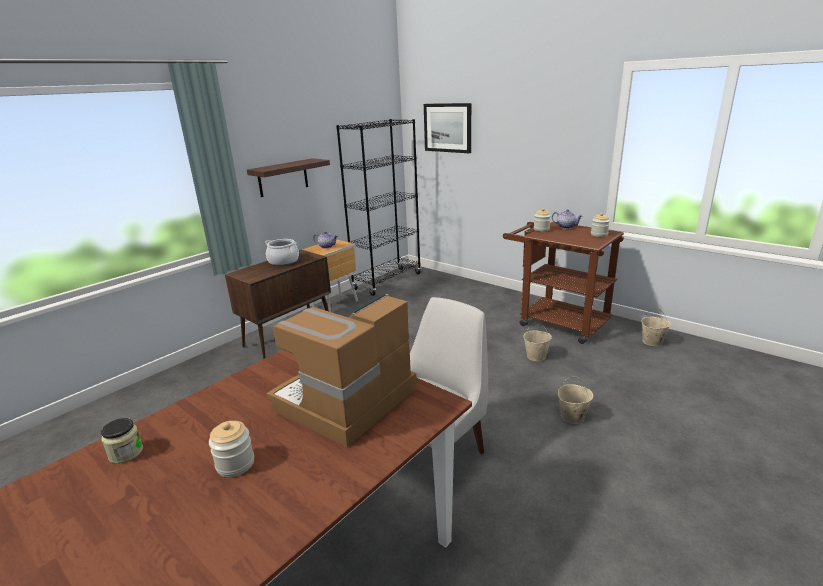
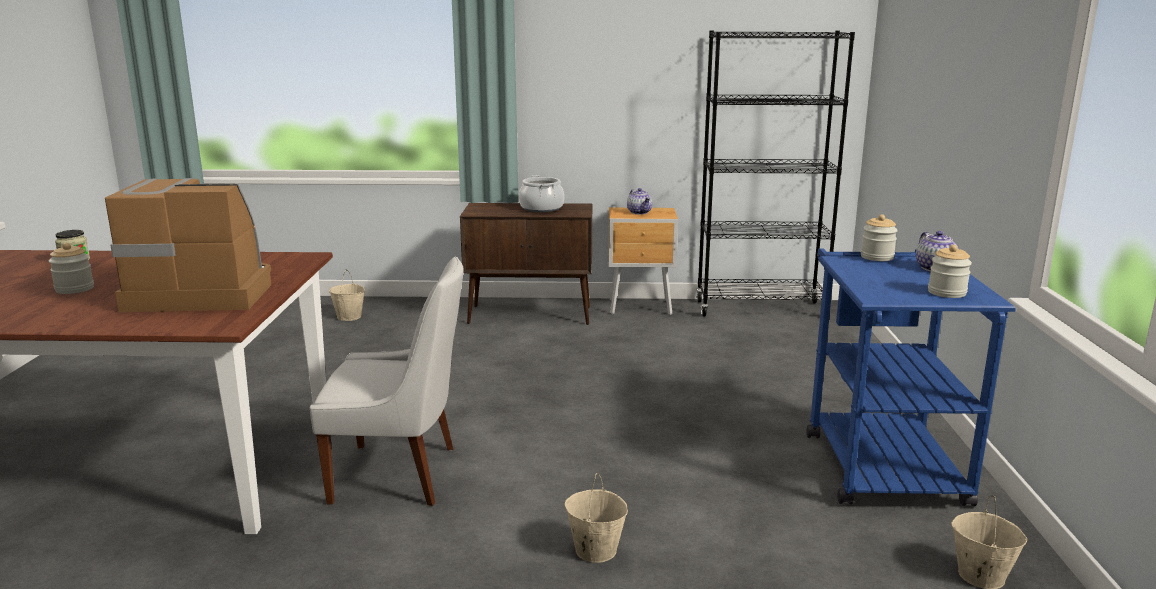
camera: 50 degrees right, 5 degrees down
shelf [247,158,330,197] -> none
picture [424,103,471,153] -> none
brown cart [503,222,624,344] -> blue cart [806,248,1016,506]
beige bucket [524,322,552,361] -> beige bucket moved to [329,269,365,321]

